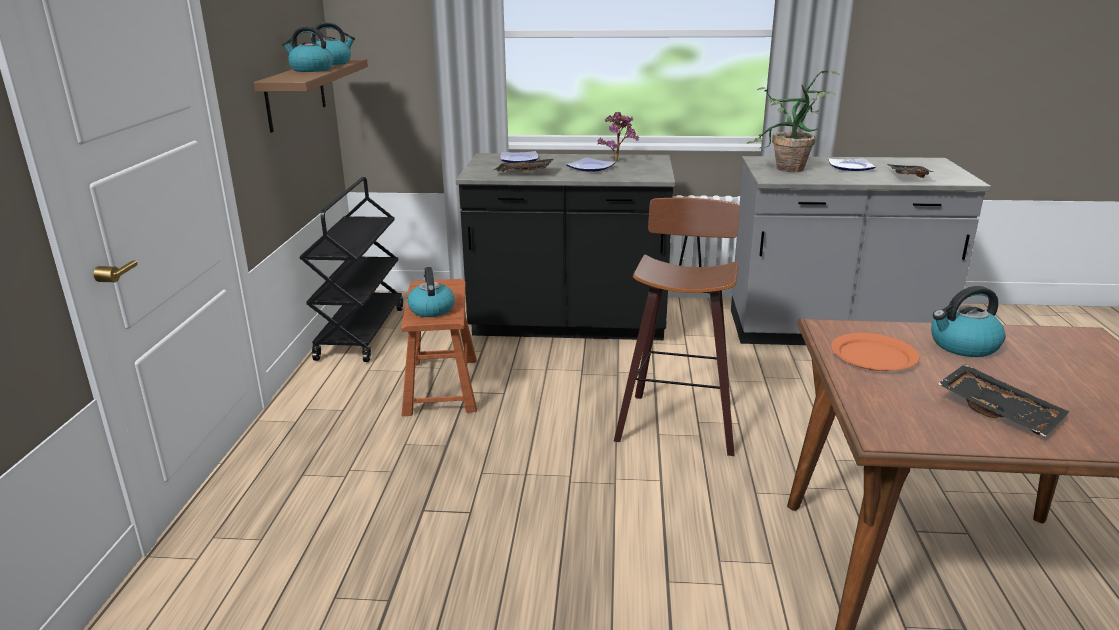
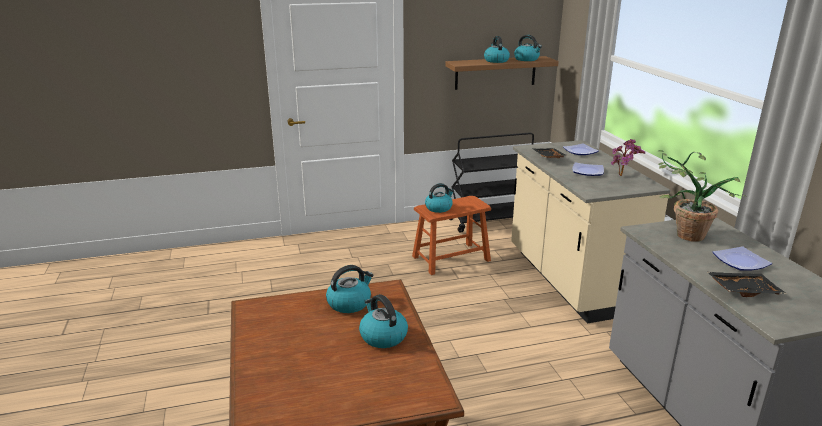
camera: 70 degrees right, 0 degrees up
black counter [456,153,675,340] -> beige counter [511,140,670,323]
stool [614,198,740,456] -> none
orange plate [831,333,919,371] -> kettle [326,265,373,313]
black tray [938,364,1069,436] -> none

